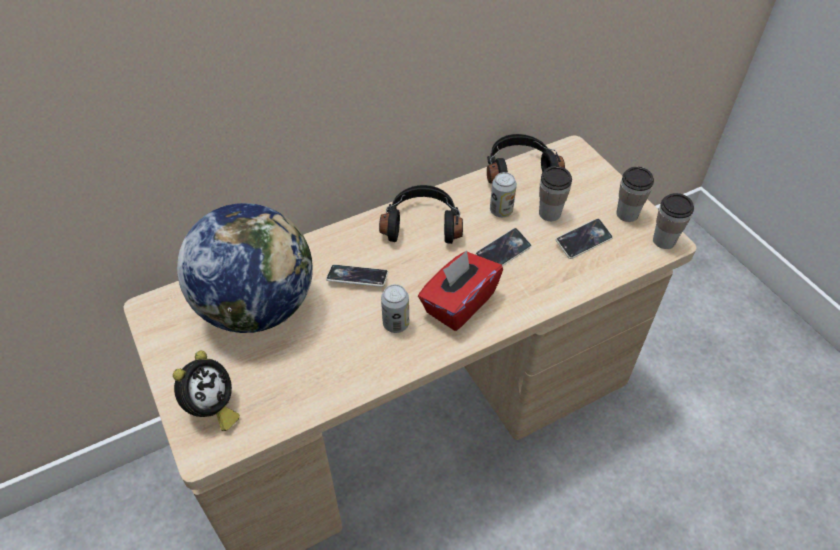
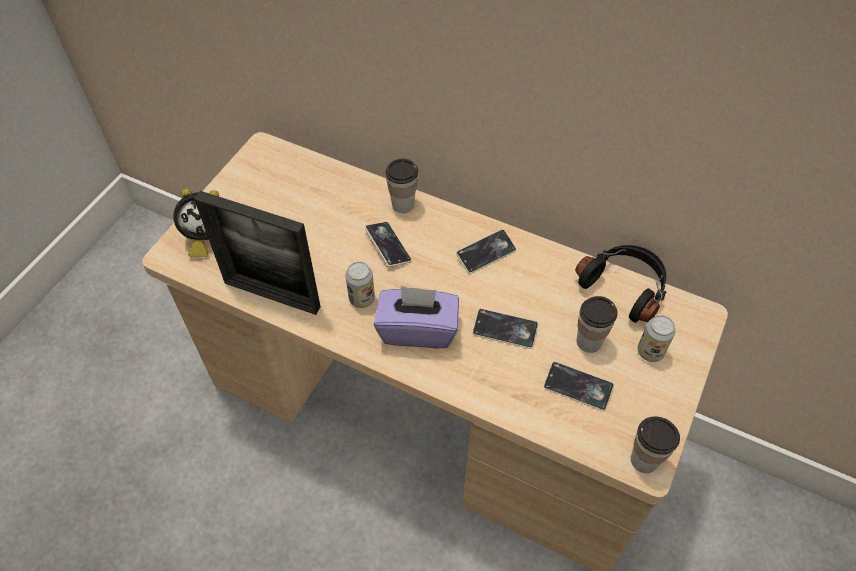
camera: 55 degrees right, 5 degrees up
globe [177,203,313,333] -> none
black headphones [379,185,463,244] -> phone [456,229,516,274]
red tissue box [418,251,503,331] -> purple tissue box [374,286,459,348]
can [490,172,517,217] -> can moved to [638,315,676,362]
cup [616,167,654,222] -> cup moved to [385,159,418,213]
none -> picture frame [194,191,321,315]

